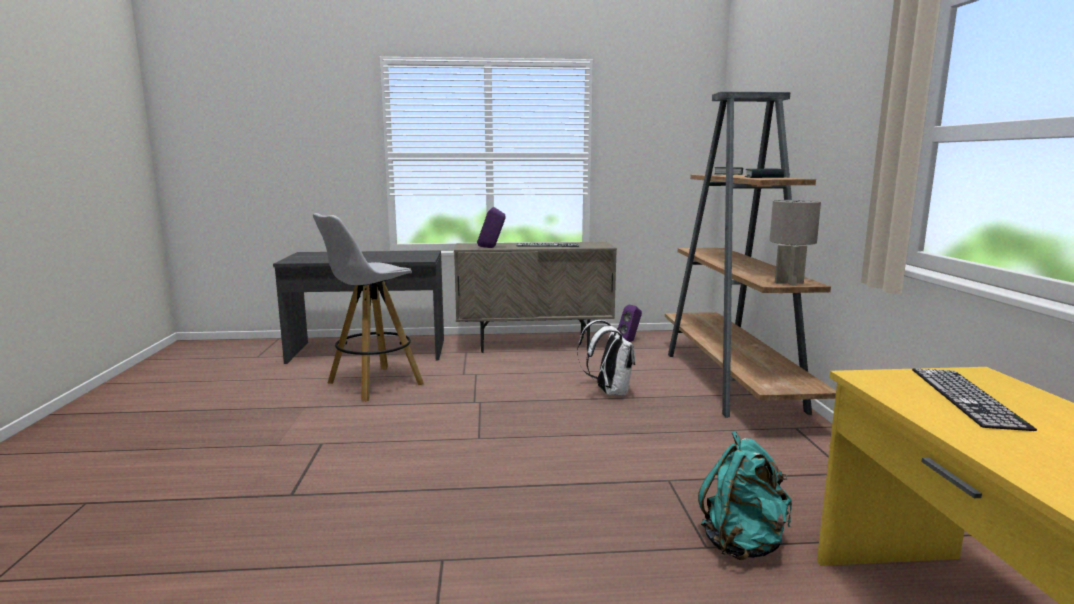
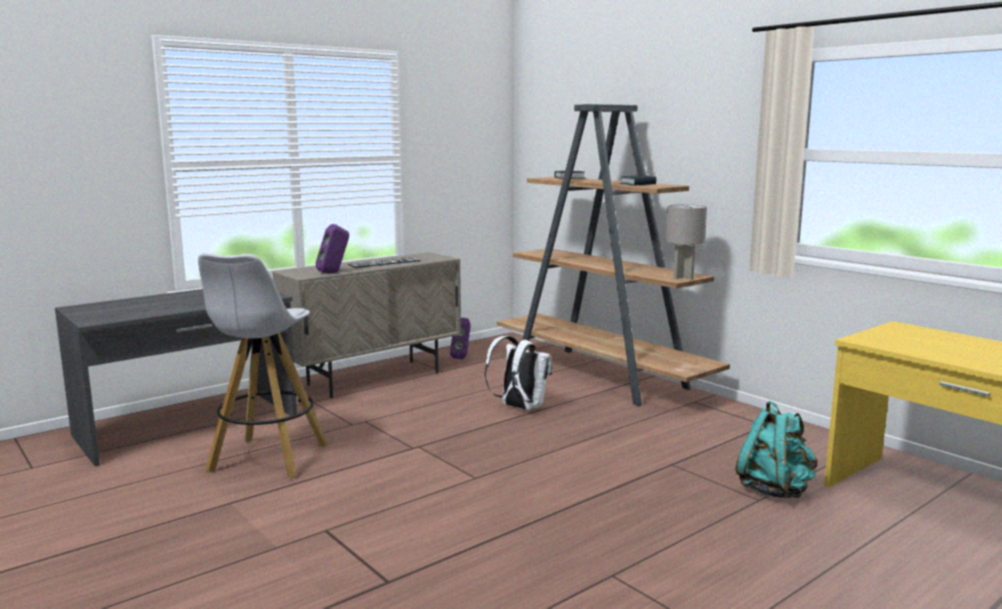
camera: 35 degrees left, 0 degrees up
keyboard [912,368,1037,431] -> none

